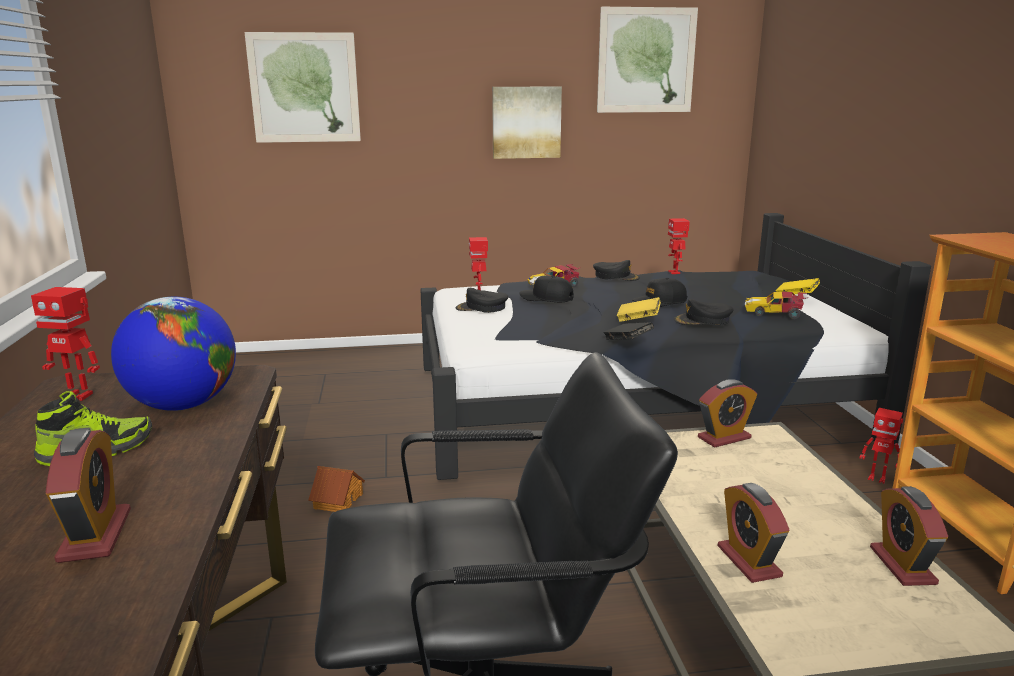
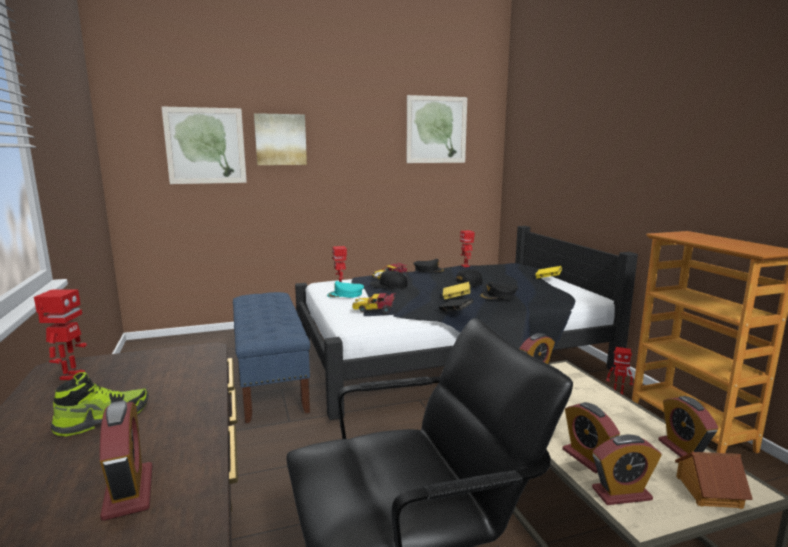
camera: 10 degrees left, 5 degrees down
toy robot [31,287,100,401] -> toy robot turned 90 degrees counterclockwise [34,289,87,380]
globe [111,297,236,411] -> none
toy house [309,466,365,512] -> toy house moved to [675,452,753,509]
black cap [456,288,508,313] -> turquoise cap [327,281,364,298]
picture [492,87,562,159] -> picture moved to [254,113,307,165]
toy car [745,292,807,319] -> toy car moved to [352,293,396,314]
none -> blue bench [233,292,310,423]
none -> alarm clock [592,434,662,505]

